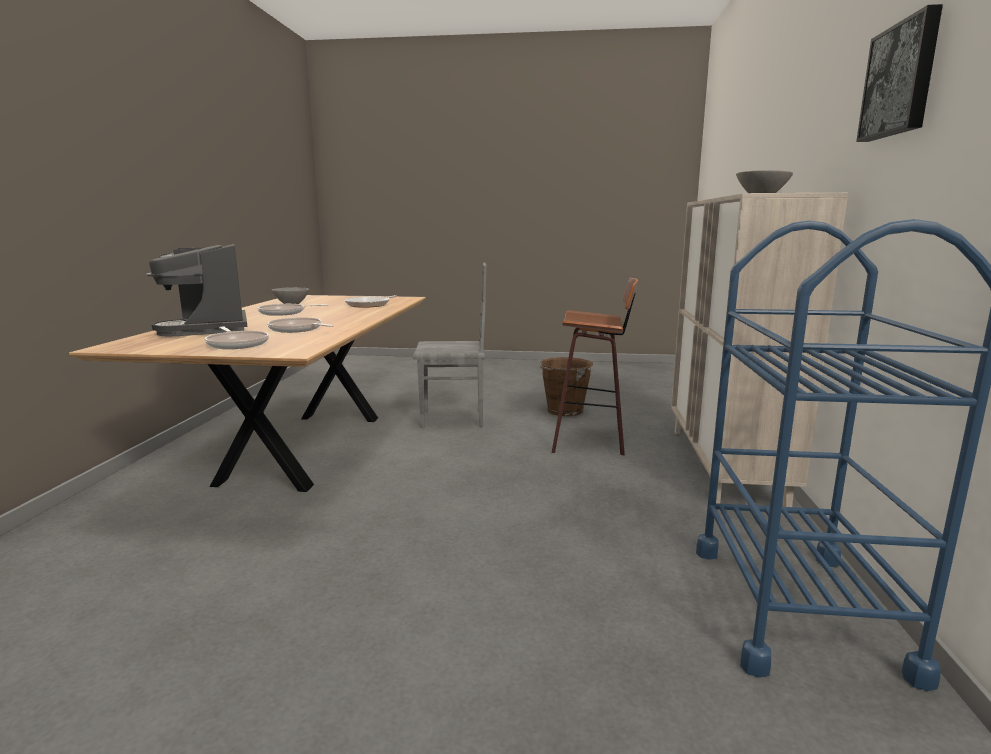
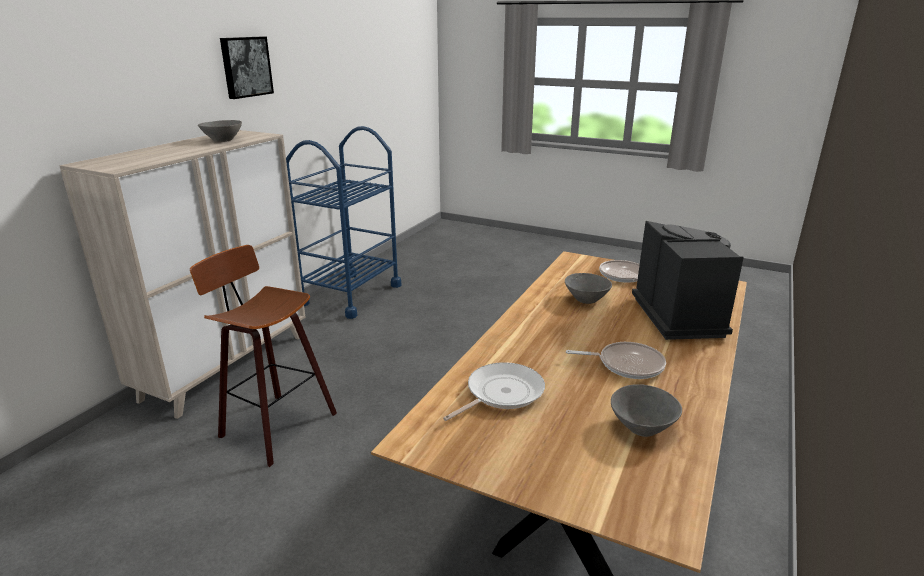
camera: 160 degrees left, 10 degrees up
frying pan [267,317,334,333] -> grey bowl [565,273,612,304]
grey chair [413,262,487,428] -> none
brown bucket [538,357,593,416] -> none

